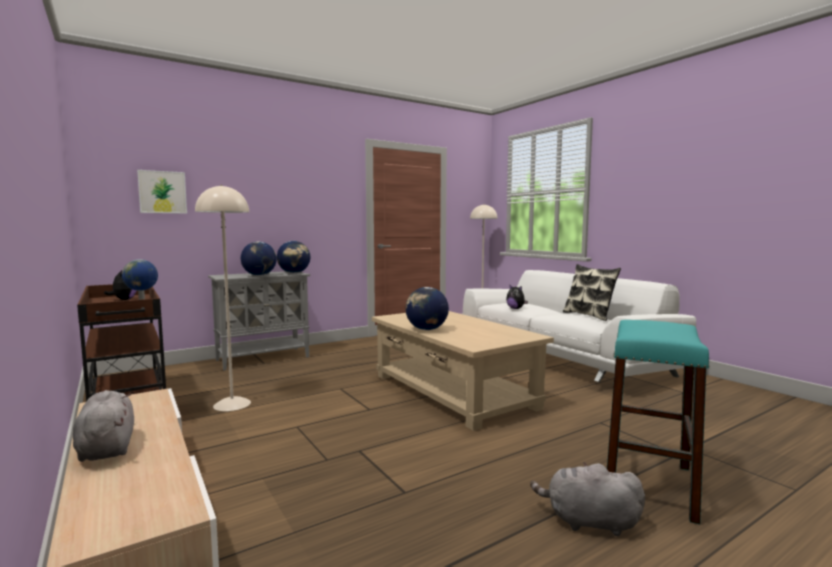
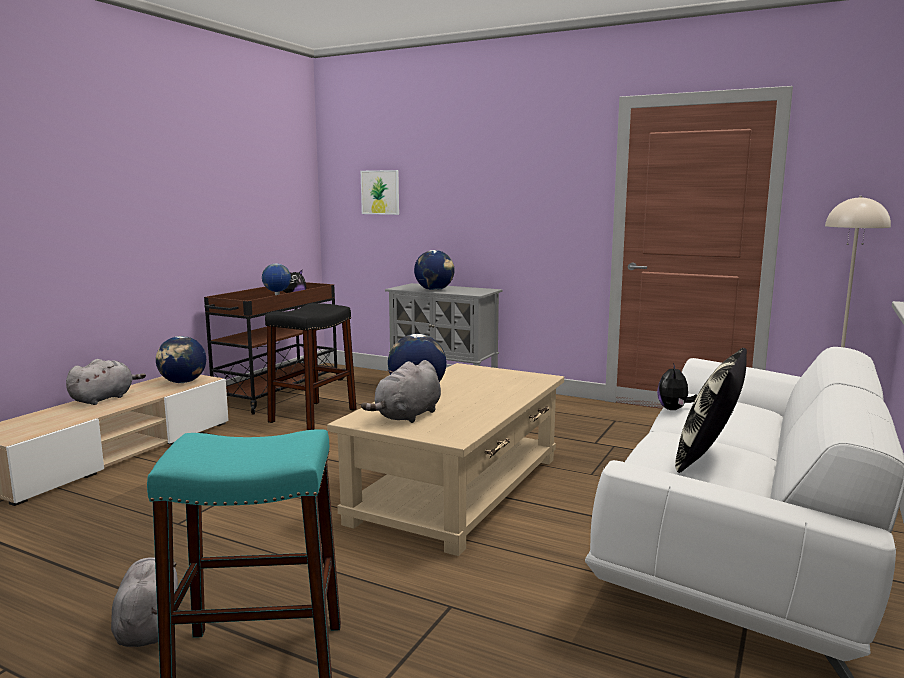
camera: 60 degrees right, 5 degrees up
beige floor lamp [195,185,251,411] -> black stool [265,303,357,430]
globe [277,241,310,273] -> globe moved to [156,336,206,383]
none -> grey plush toy [361,360,441,423]

